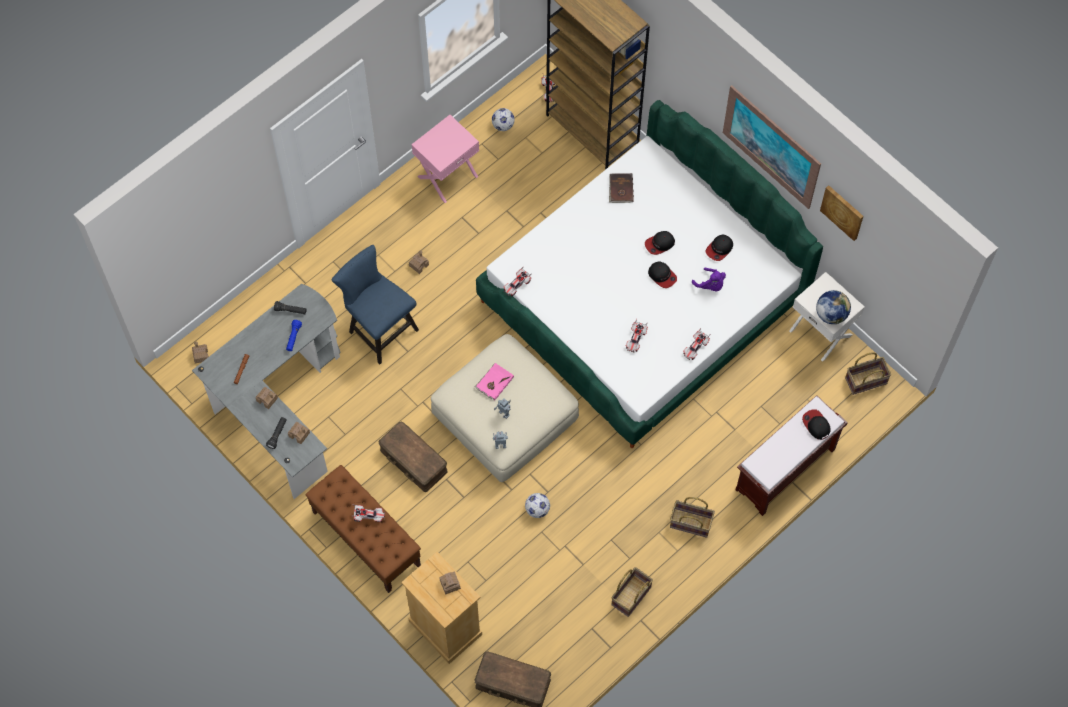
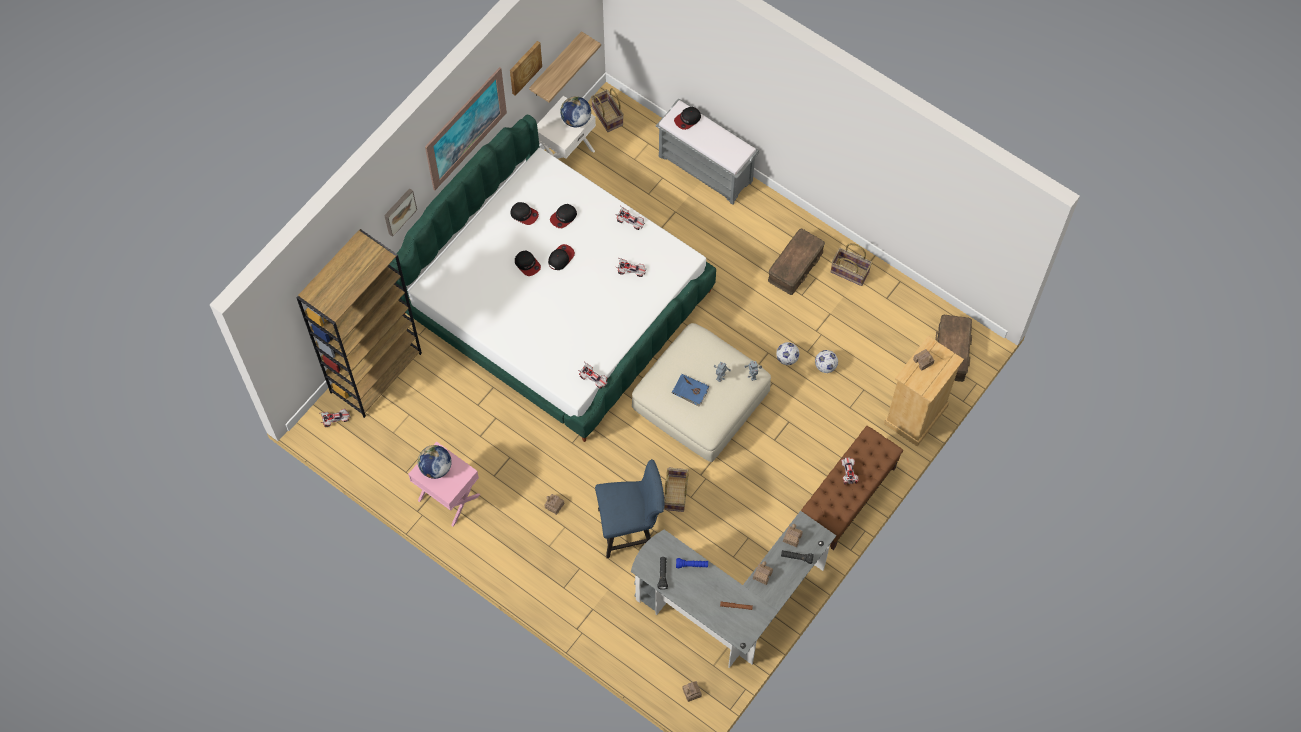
camera: 100 degrees left, 0 degrees up
blue chair [332,245,419,365] -> blue chair turned 135 degrees counterclockwise [595,459,664,558]
brown storage box [378,422,448,492] -> brown storage box moved to [768,229,825,295]
pink book [475,363,514,400] -> blue book [672,374,709,407]
football [492,108,515,131] -> football moved to [815,350,838,373]
brown book [609,173,634,203] -> none
basket [670,497,715,538] -> basket moved to [664,468,689,512]
purple plush toy [692,268,726,291] -> cap [550,204,577,228]
brown bench [736,395,848,516] -> grey bench [656,98,759,205]
none -> picture [384,188,417,237]
none -> globe [417,445,452,479]
none -> shelf [529,31,601,102]

